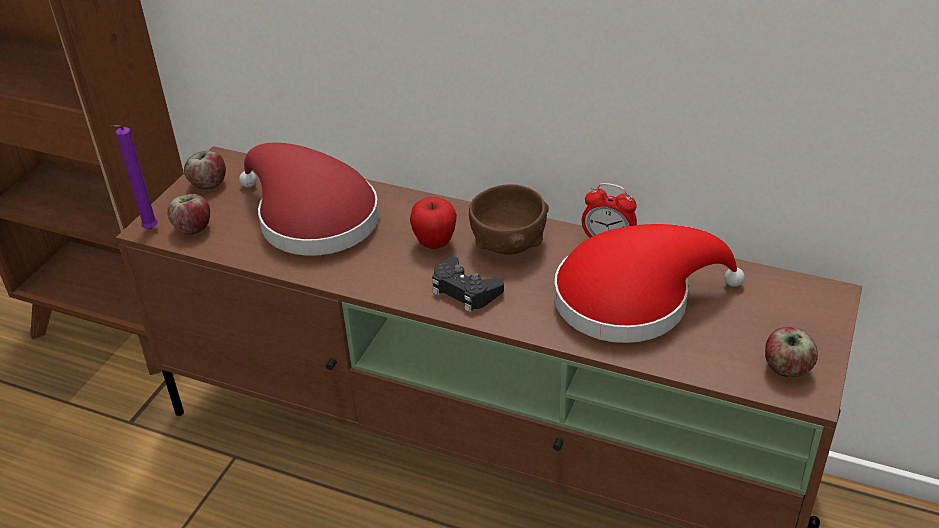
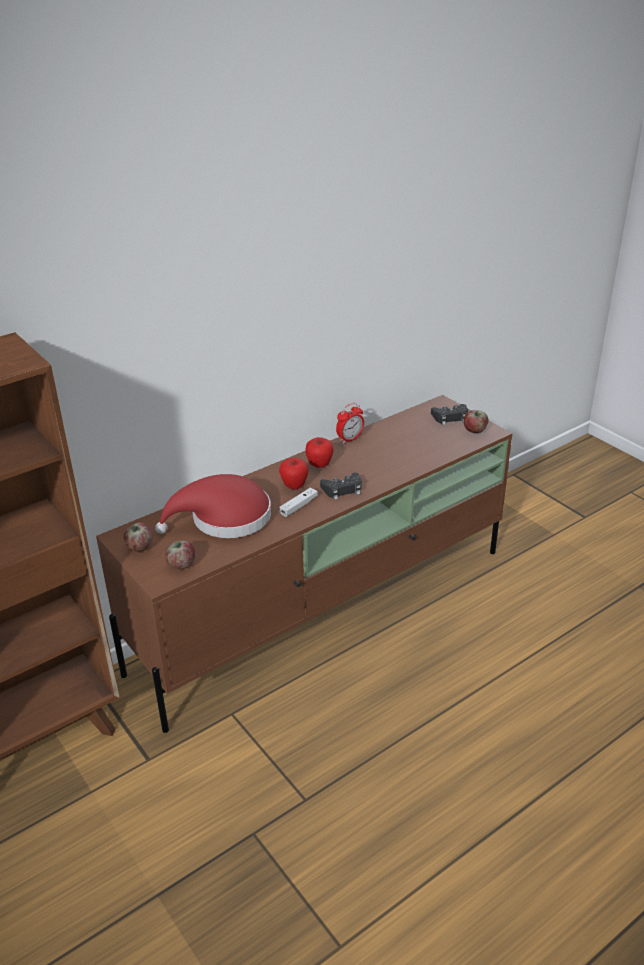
camera: 60 degrees left, 5 degrees down
purple candle [110,125,158,229] -> none
brown bowl [469,184,549,255] -> apple [305,437,334,468]
red hat [554,224,745,343] -> none
none -> white game controller [279,488,318,517]
none -> black game controller [431,404,468,425]

